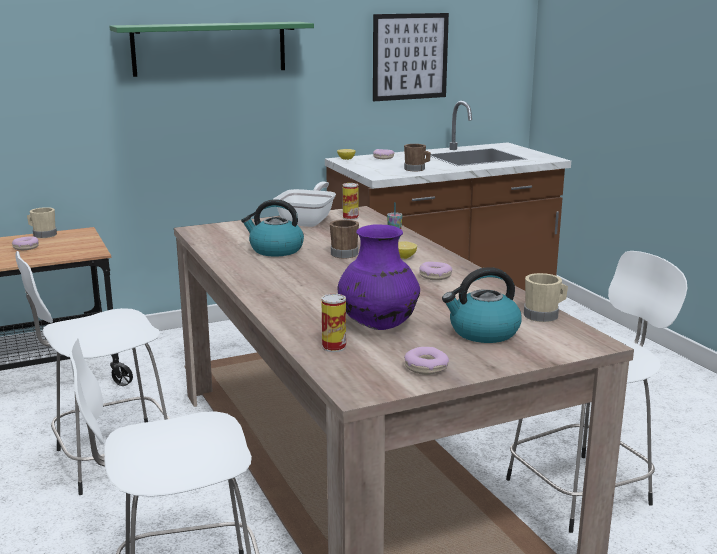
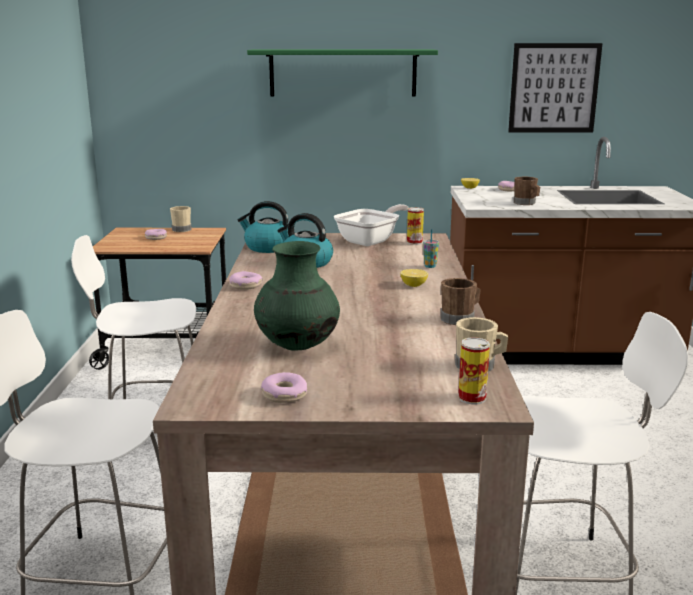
camera: 25 degrees right, 0 degrees up
can [321,294,346,352] -> can moved to [458,337,490,404]
brown mug [330,220,359,258] -> brown mug moved to [440,278,481,325]
purple vase [338,224,420,330] -> green vase [254,241,340,351]
donut [419,262,452,280] -> donut moved to [229,271,263,290]
kettle [442,267,522,343] -> kettle moved to [238,201,288,253]

